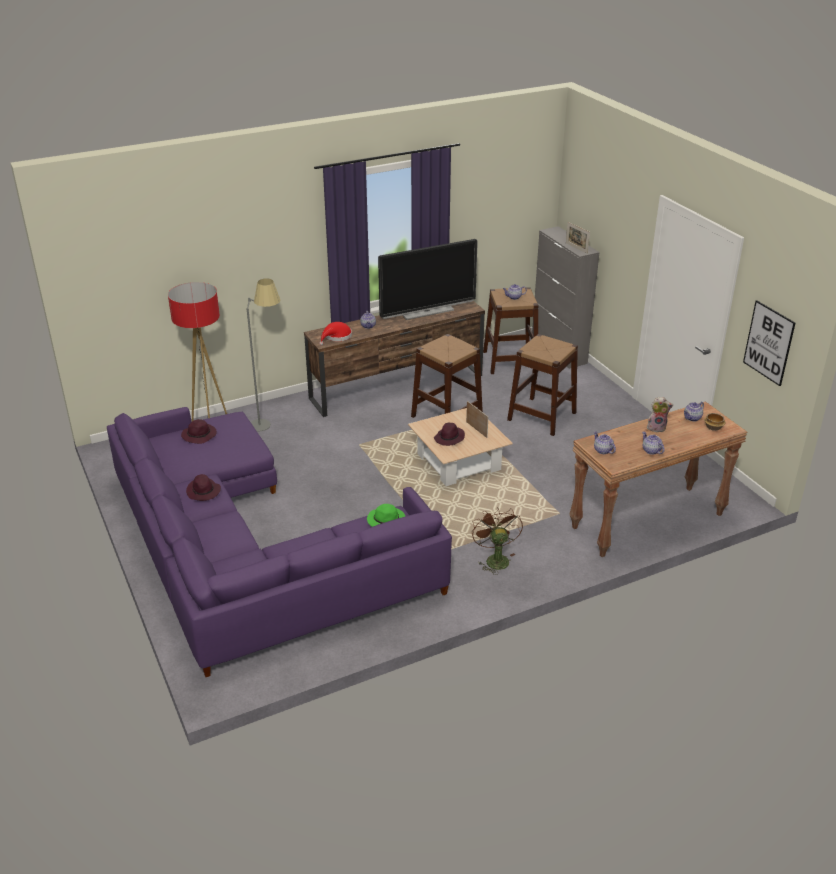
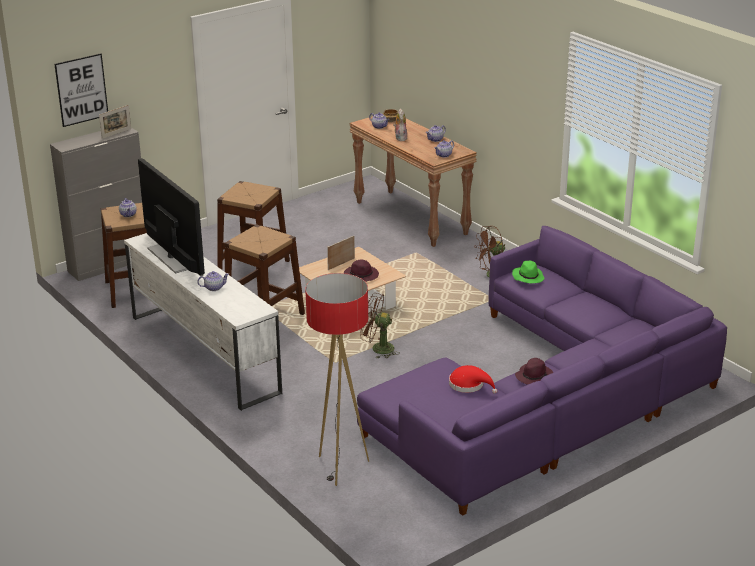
camera: 100 degrees left, 5 degrees down
purple hat [181,419,217,444] -> none
grey floor lamp [246,278,280,431] -> none
brown tv stand [304,301,485,417] -> white tv stand [124,233,282,411]
red hat [319,322,352,345] -> red hat moved to [449,365,497,394]
picture [743,300,795,386] -> picture moved to [54,53,108,127]
none -> brown fan [361,293,398,358]

